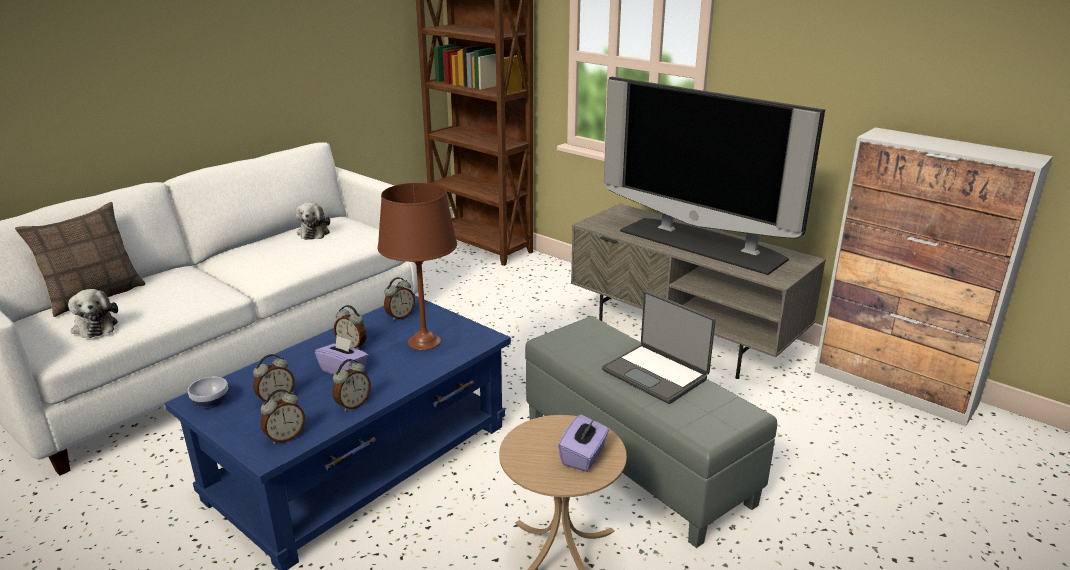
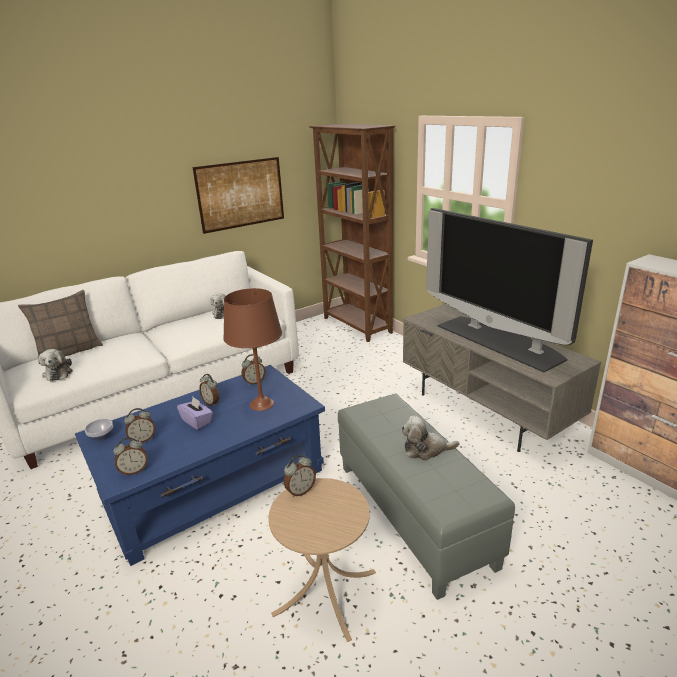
camera: 15 degrees right, 0 degrees up
alarm clock [333,359,371,412] -> alarm clock moved to [284,455,316,497]
purple tissue box [558,414,609,472] -> none
laptop [602,291,716,404] -> plush toy [401,416,459,461]
none -> picture [192,157,284,234]

